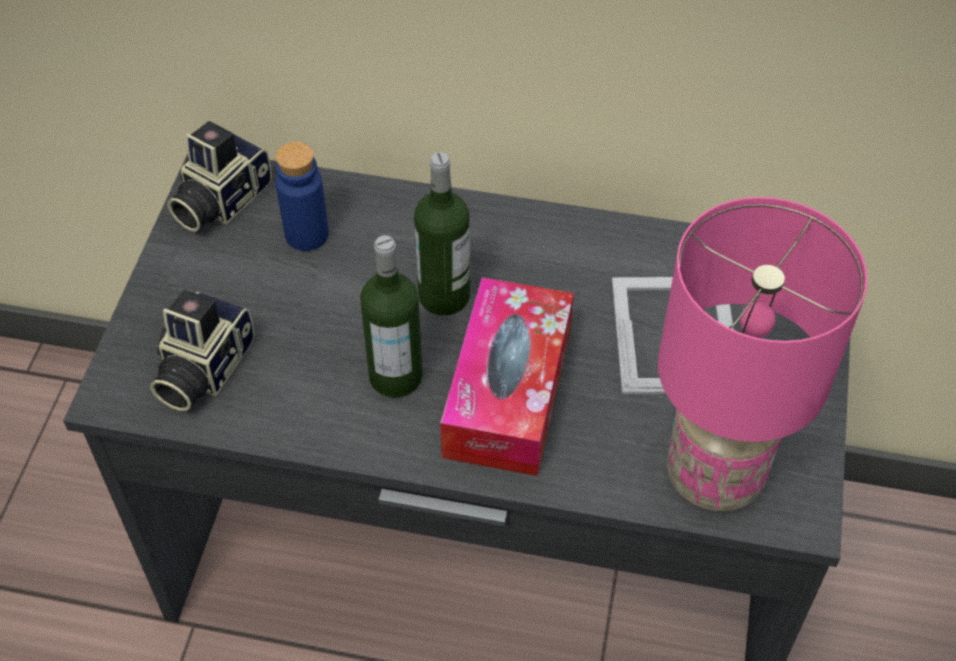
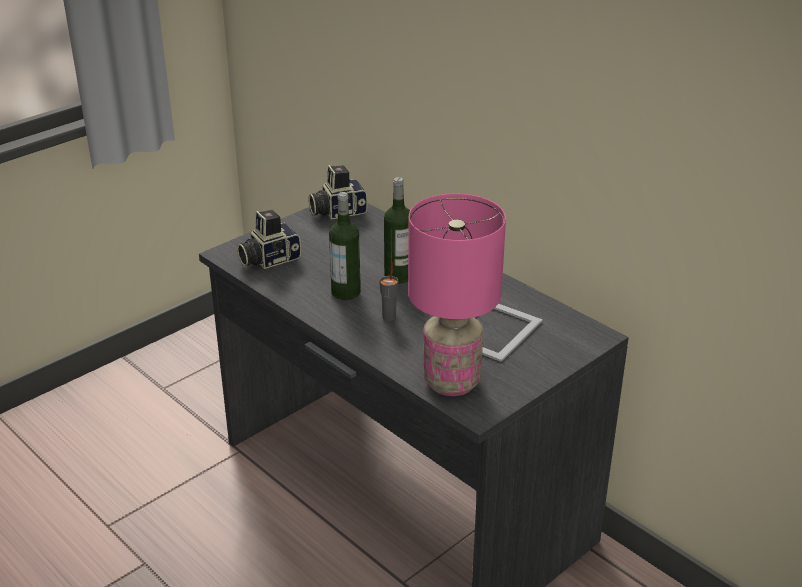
camera: 35 degrees right, 20 degrees down
blue bottle [276,142,329,251] -> none
tissue box [440,277,574,476] -> grey cup [379,262,398,321]

